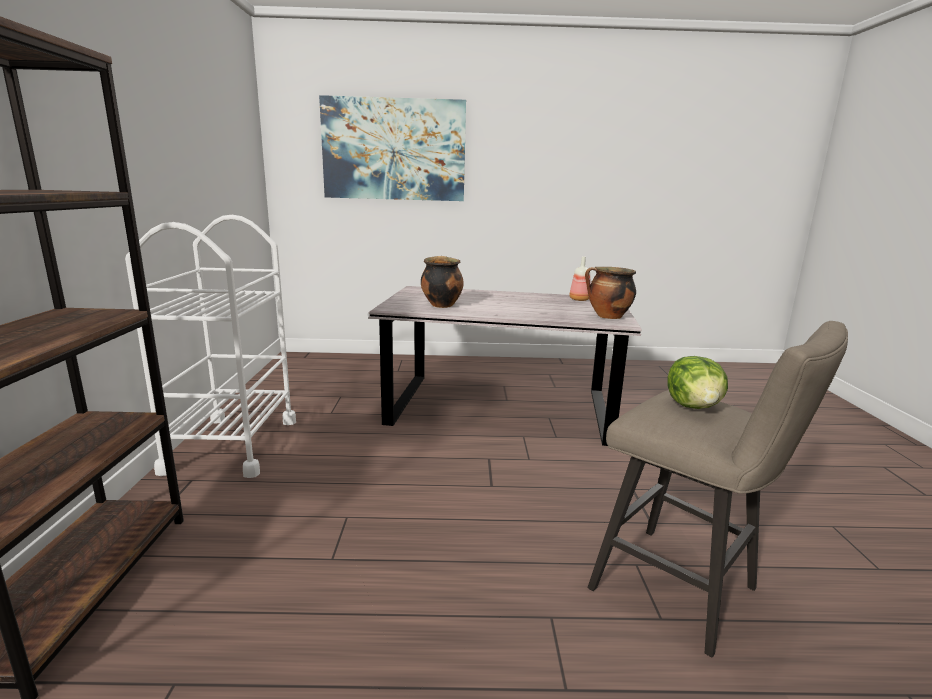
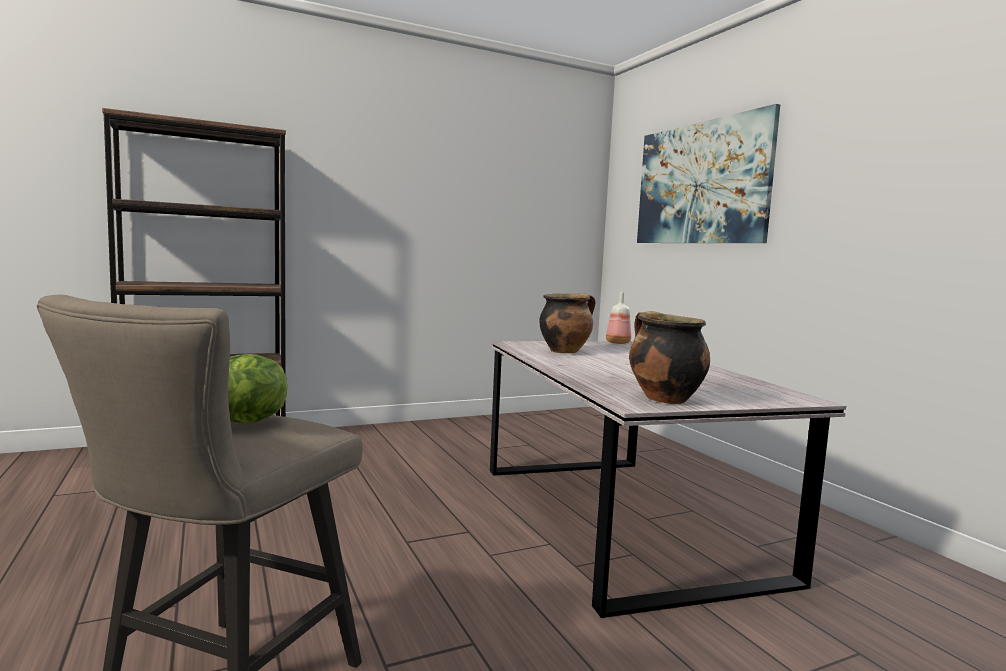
camera: 65 degrees right, 10 degrees down
white cart [125,215,296,478] -> none
bottle [569,256,591,301] -> bottle moved to [606,292,631,344]

